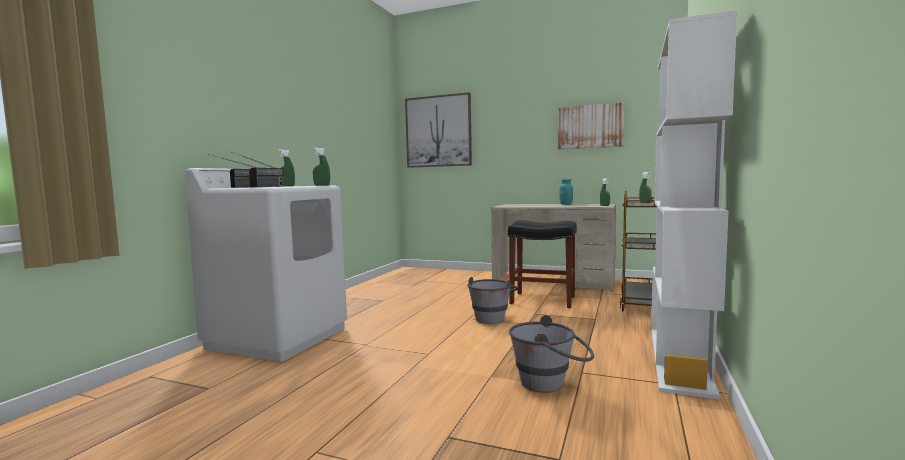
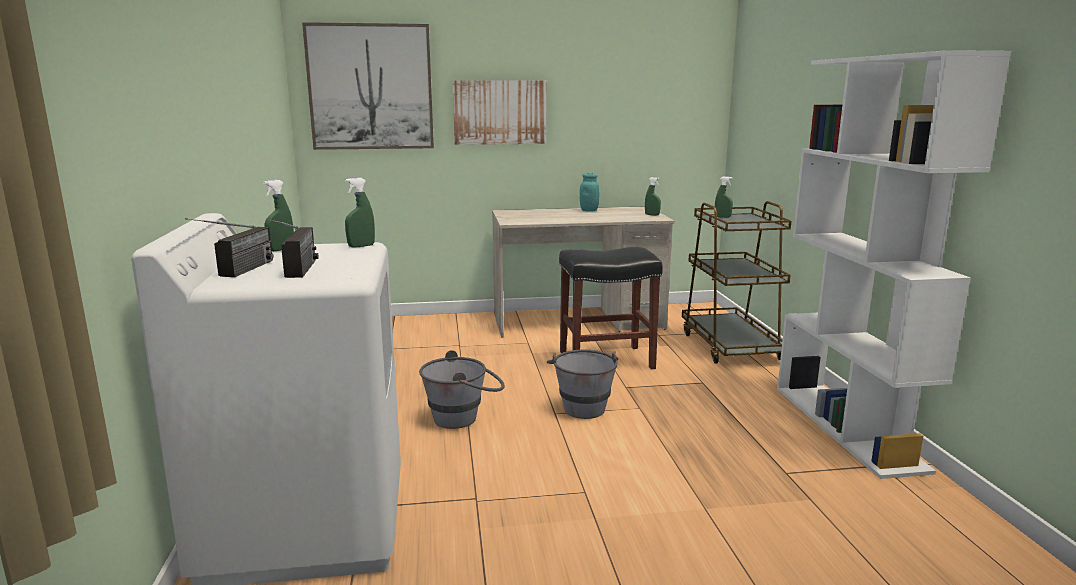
camera: 30 degrees left, 10 degrees up
grey bucket [509,315,594,393] -> grey bucket moved to [419,350,505,429]
picture [558,102,624,149] -> picture moved to [453,80,546,145]

